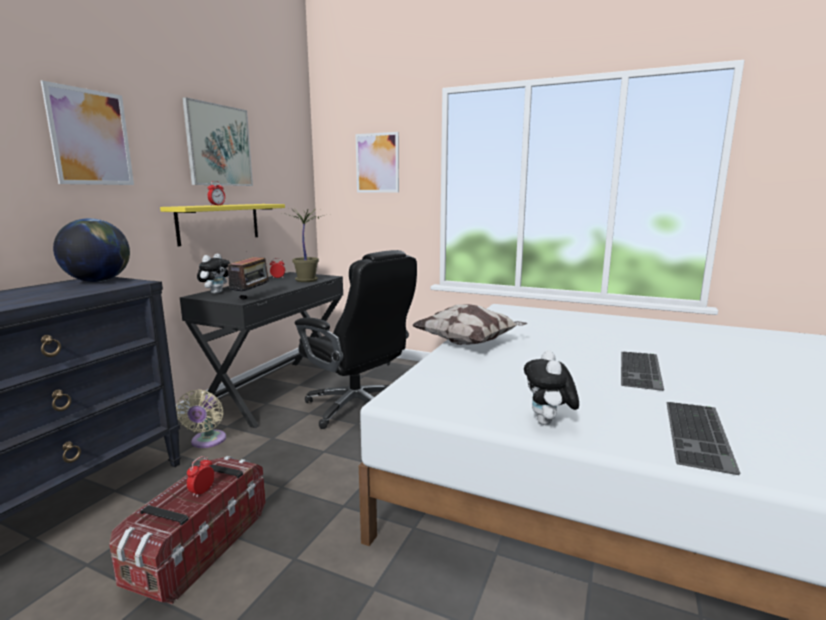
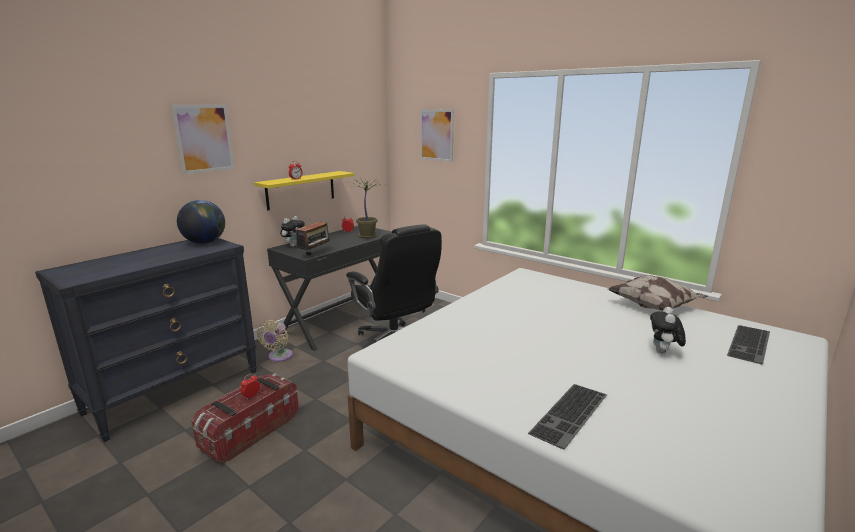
camera: 15 degrees right, 5 degrees up
picture [182,97,253,186] -> none
pillow [413,304,527,345] -> pillow moved to [608,275,708,311]
plush toy [524,350,579,425] -> plush toy moved to [650,307,686,354]
keyboard [621,352,664,391] -> keyboard moved to [727,325,770,364]

